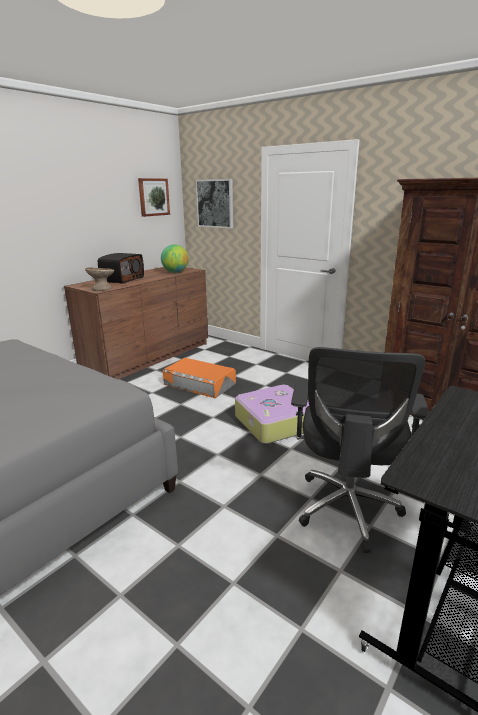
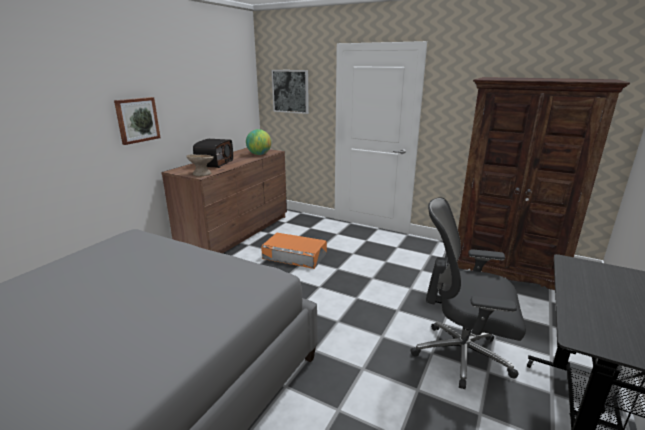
camera: 10 degrees left, 0 degrees up
picture [138,178,170,217] -> picture moved to [114,97,161,145]
suitcase [235,385,309,444] -> none
office chair [291,347,429,553] -> office chair turned 105 degrees clockwise [410,197,526,389]

